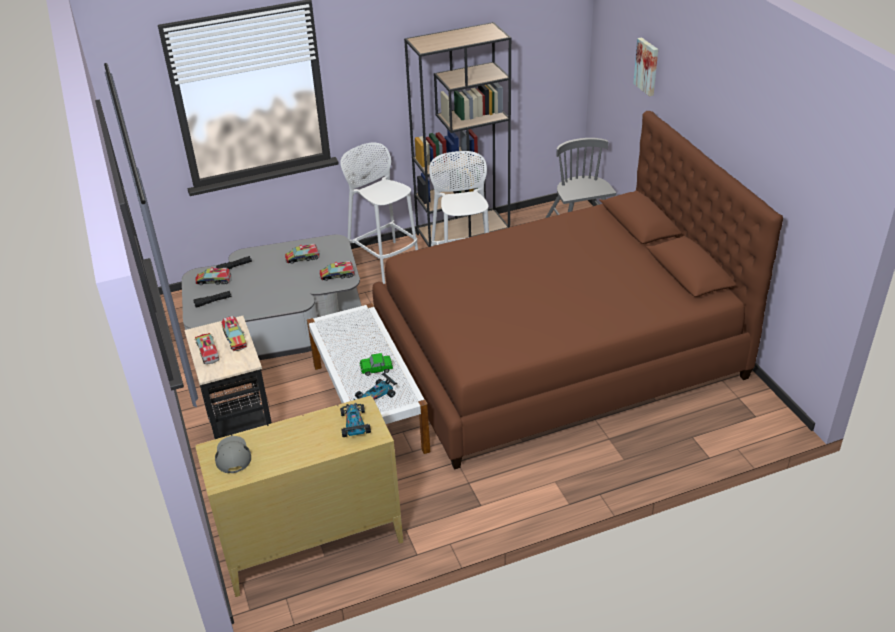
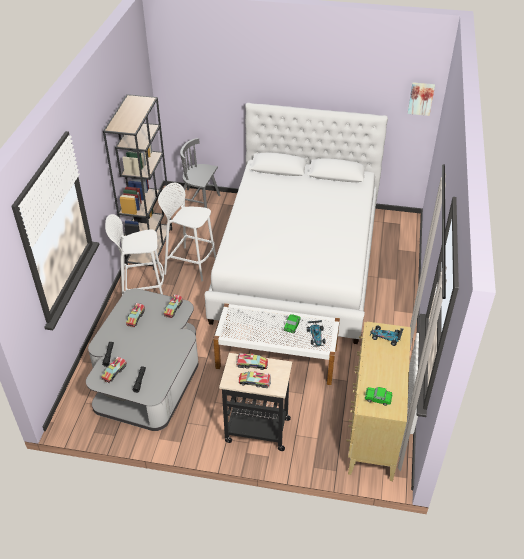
camera: 60 degrees left, 5 degrees up
grey cap [215,436,251,473] -> toy car [364,387,393,406]
brown bed [372,111,783,470] -> white bed [204,103,388,344]
picture [633,37,658,96] -> picture moved to [408,82,435,116]

